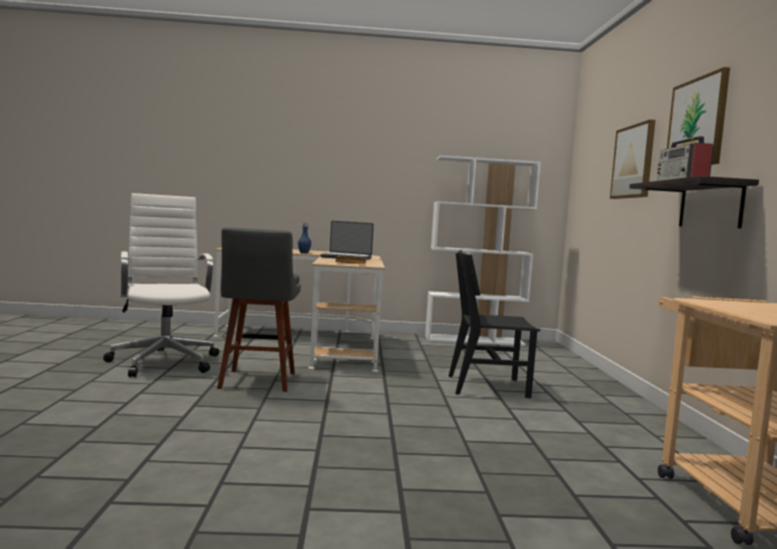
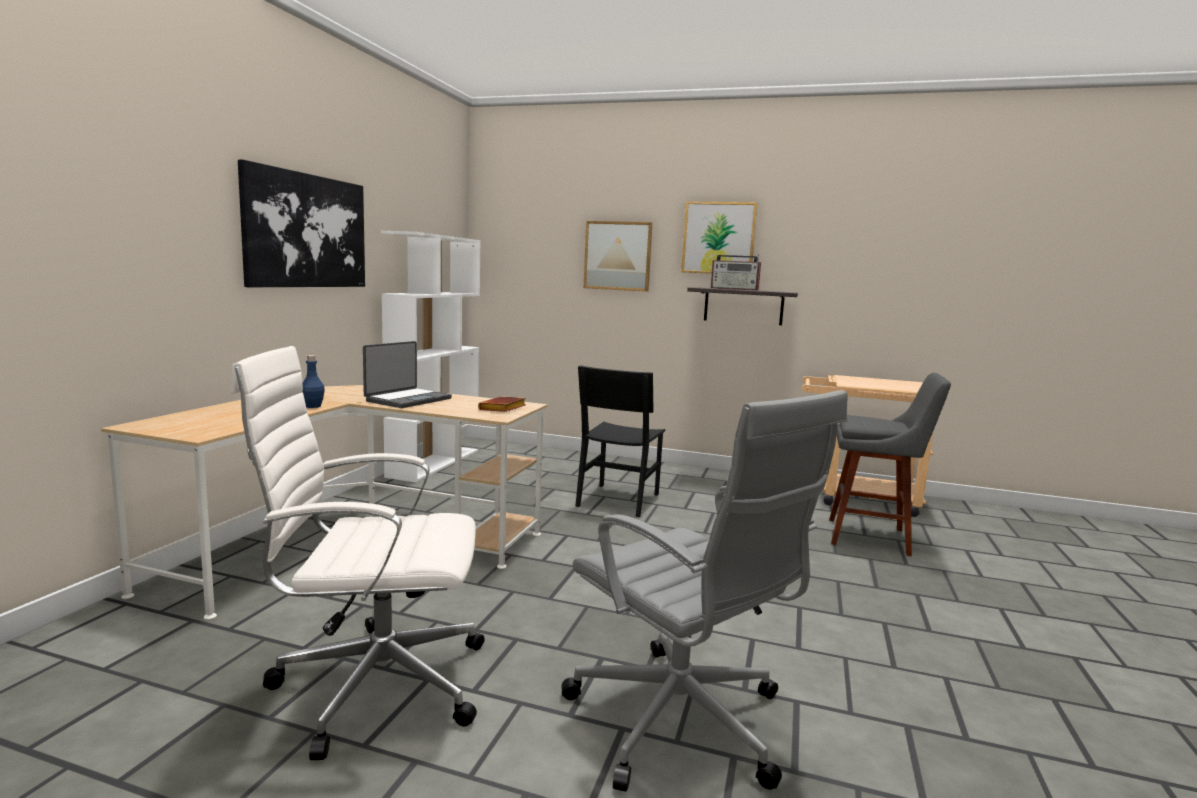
camera: 70 degrees left, 5 degrees up
grey stool [217,227,301,392] -> grey stool moved to [829,373,951,557]
none -> picture [238,159,365,287]
none -> grey office chair [562,390,848,792]

